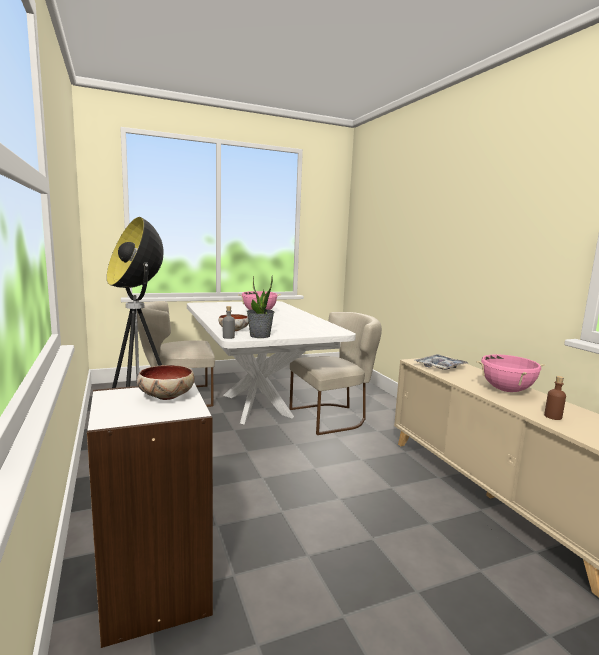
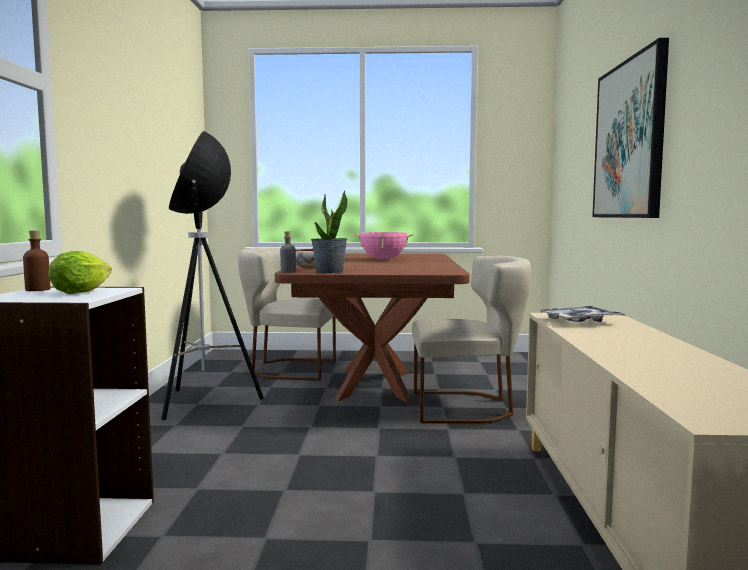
camera: 25 degrees right, 5 degrees down
bowl [137,365,195,400] -> lettuce [48,251,112,294]
white dining table [187,301,356,424] -> brown dining table [275,253,470,403]
pink cooking pot [476,354,545,392] -> none
brown bottle [544,376,566,420] -> brown bottle moved to [23,230,50,291]
none -> picture [592,38,669,218]

